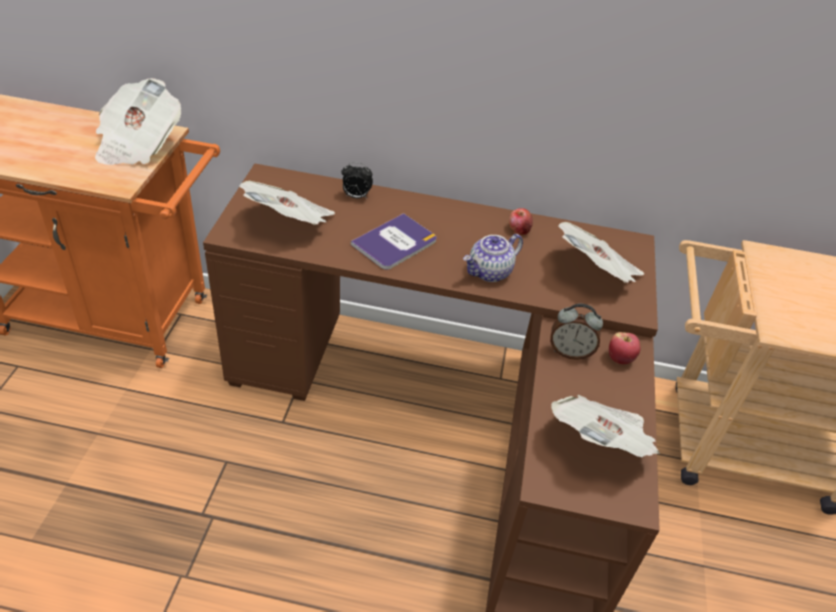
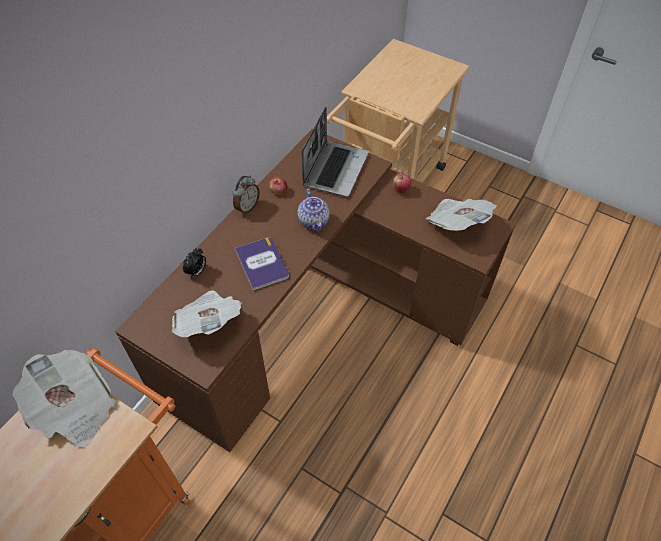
camera: 65 degrees left, 10 degrees up
alarm clock [550,304,603,360] -> alarm clock moved to [232,176,260,215]
newspaper [558,222,644,283] -> laptop [301,107,369,197]

